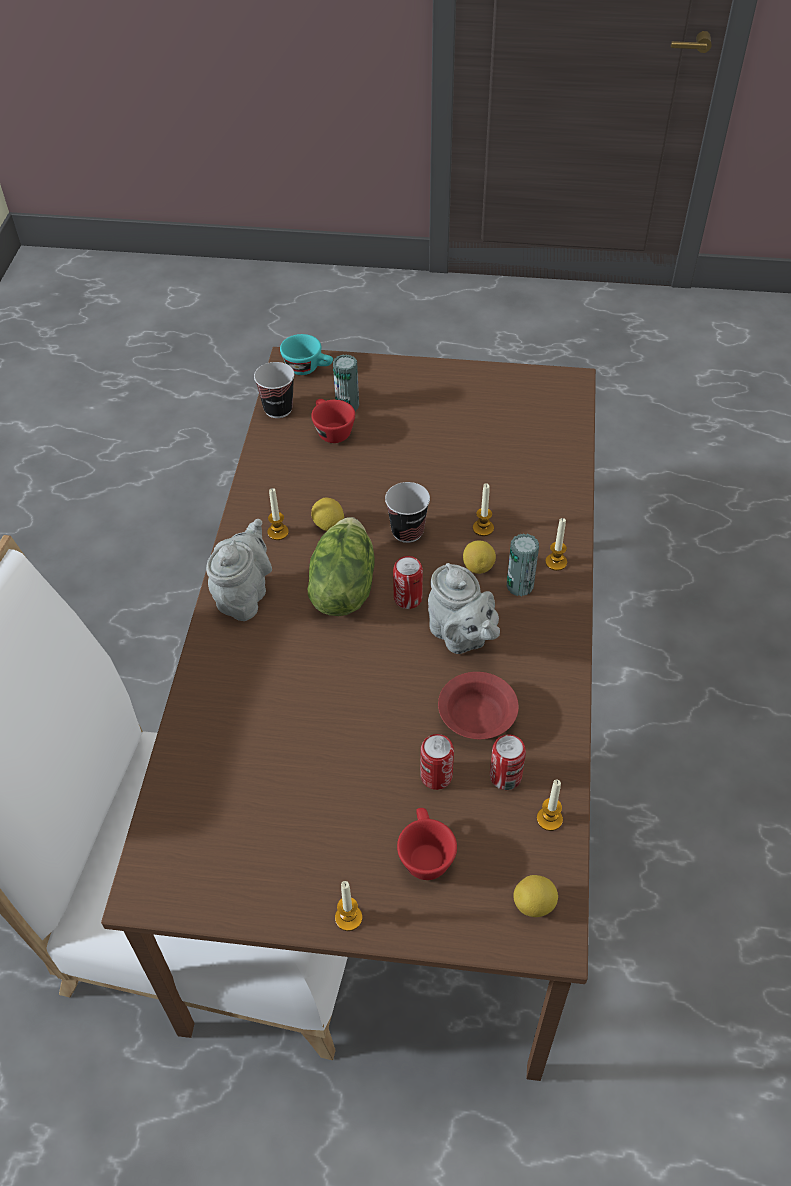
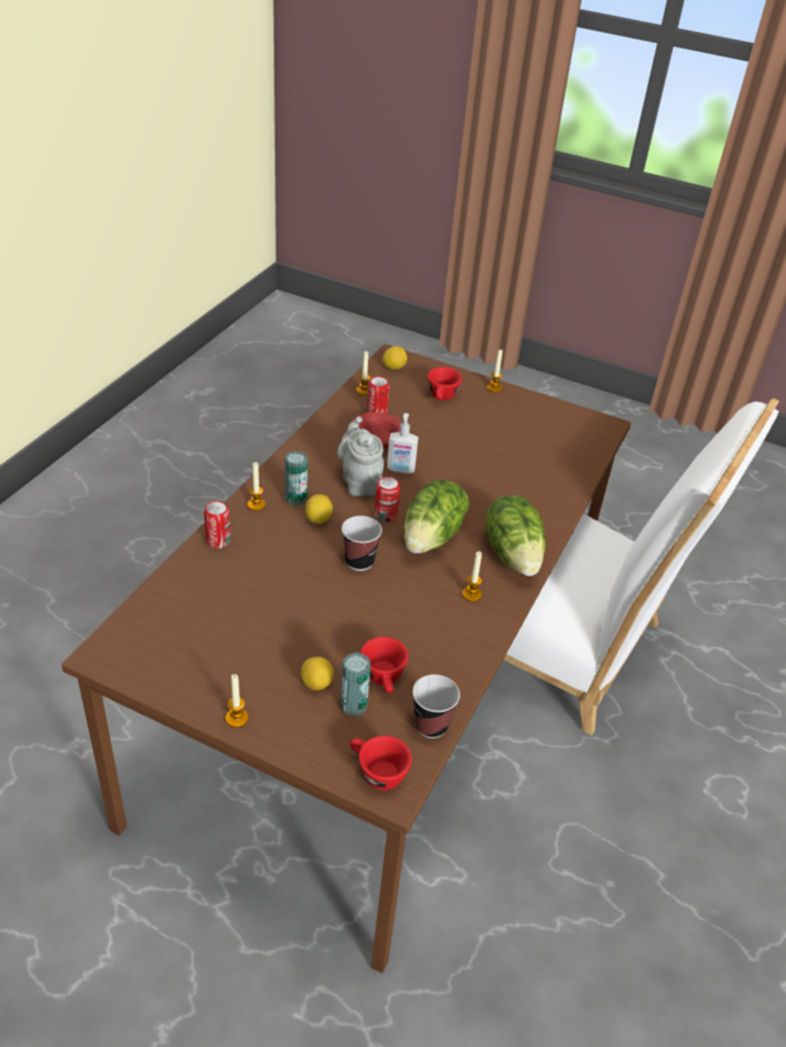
camera: 165 degrees left, 10 degrees down
grey teapot [206,519,272,621] -> lettuce [486,495,546,576]
turquoise cup [280,334,333,375] -> red cup [350,736,412,790]
lemon [311,497,344,531] -> lemon moved to [301,657,334,690]
can [420,734,454,790] -> can moved to [204,501,231,548]
candle [473,483,494,536] -> candle moved to [225,674,248,728]
none -> soap dispenser [387,413,418,473]

